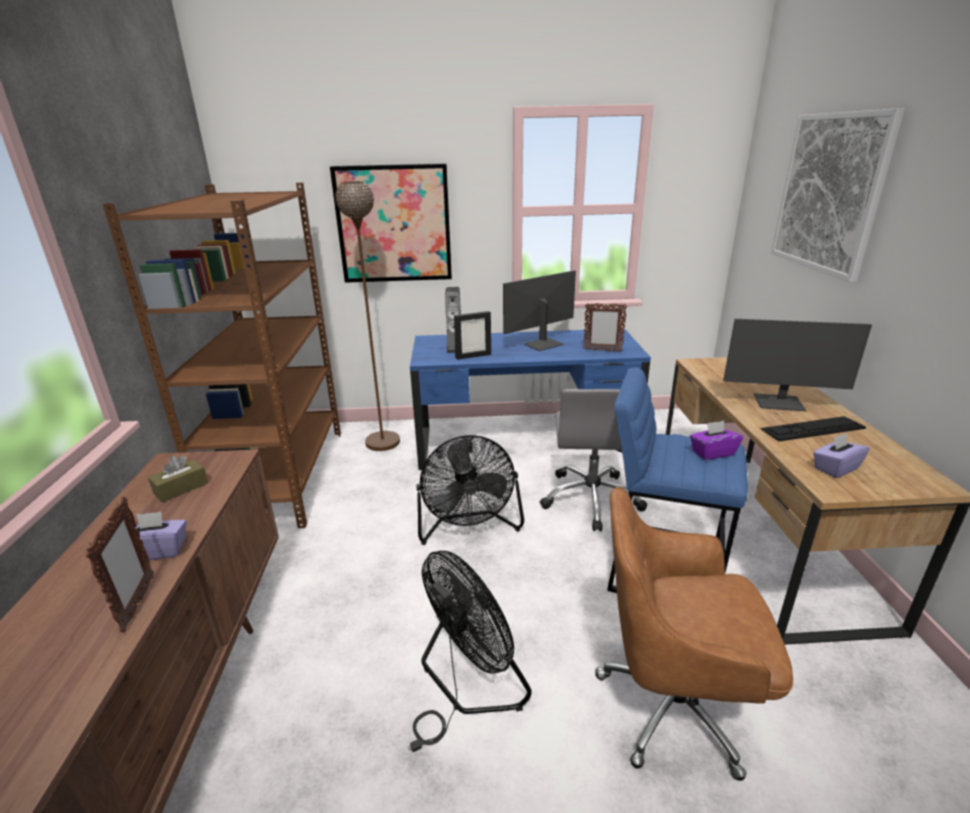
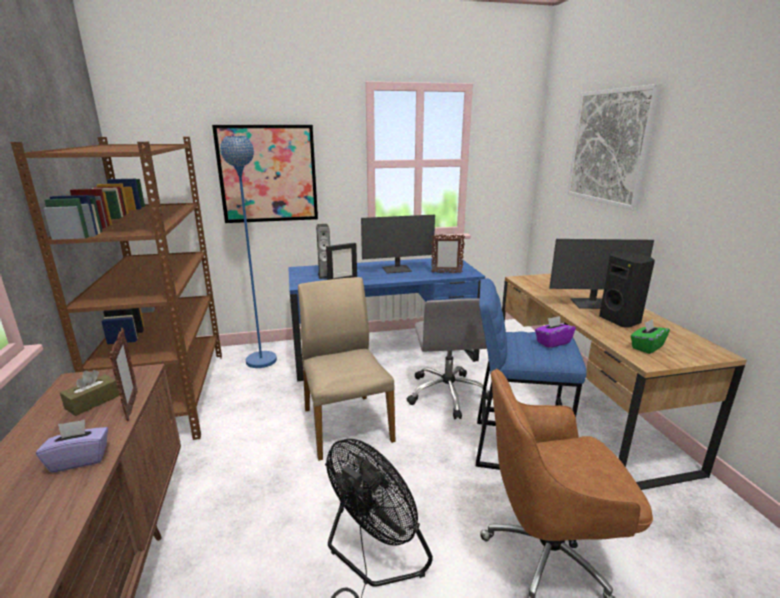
camera: 10 degrees left, 5 degrees down
picture frame [86,497,154,633] -> picture frame moved to [110,328,138,421]
brown floor lamp [335,181,400,451] -> blue floor lamp [220,136,277,368]
black fan [416,435,524,545] -> beige chair [298,277,396,461]
monitor [503,270,576,351] -> monitor turned 150 degrees counterclockwise [361,215,435,274]
keyboard [760,416,866,441] -> black speaker [599,253,655,328]
purple tissue box [813,433,870,478] -> green tissue box [631,319,670,354]

